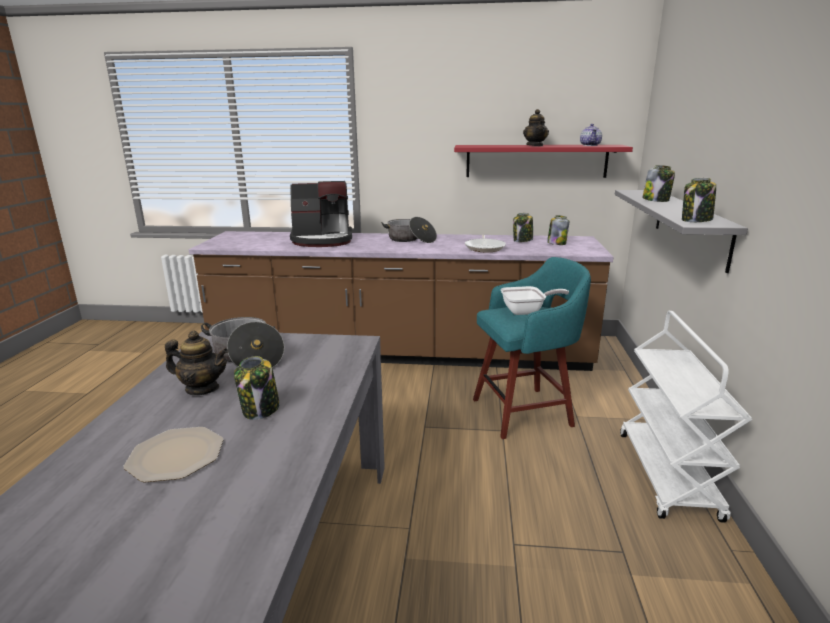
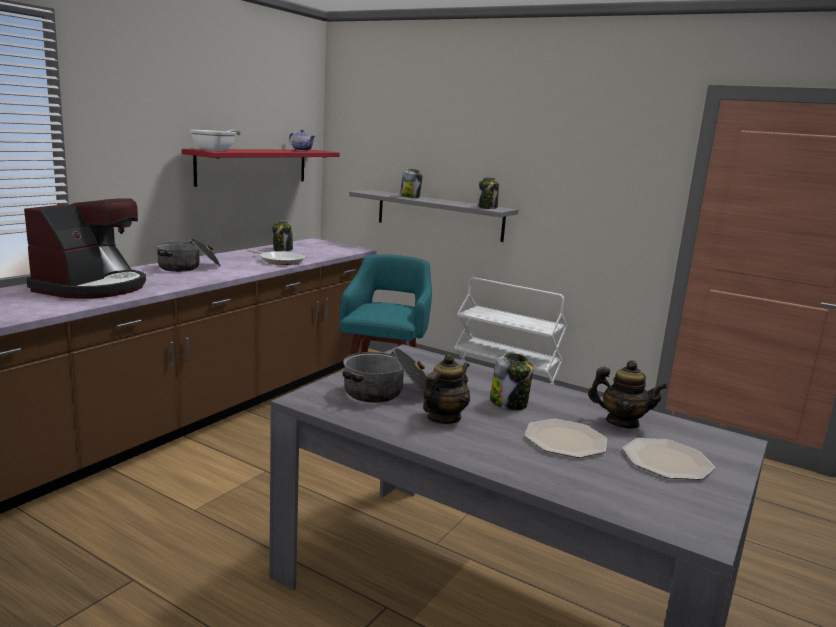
camera: 65 degrees left, 5 degrees down
frying pan [501,286,569,315] -> frying pan moved to [190,130,241,151]
teapot [523,109,549,146] -> teapot moved to [588,360,668,428]
jar [547,215,569,245] -> none
none -> plate [622,438,715,480]

